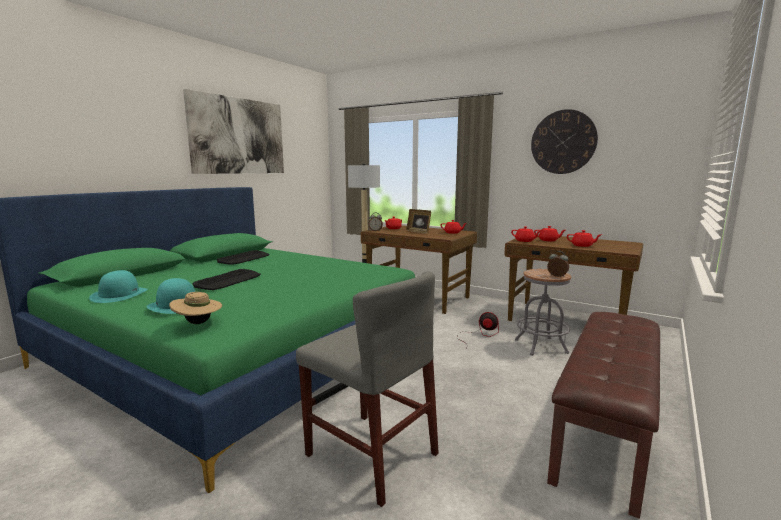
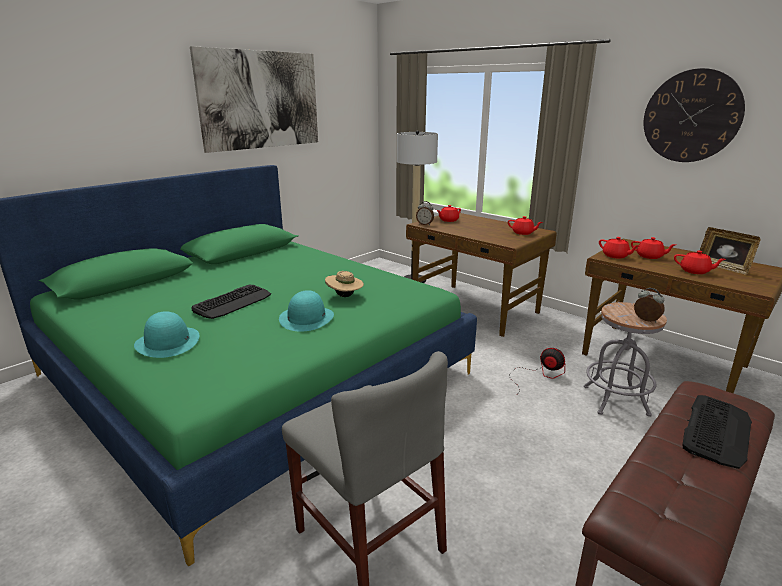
camera: 10 degrees right, 10 degrees up
turquoise hat [89,270,148,303] -> turquoise hat moved to [279,290,334,331]
beige hat [169,292,222,324] -> beige hat moved to [325,271,364,297]
keyboard [217,250,270,265] -> keyboard moved to [682,395,752,469]
picture frame [406,209,431,234] -> picture frame moved to [700,227,760,275]

